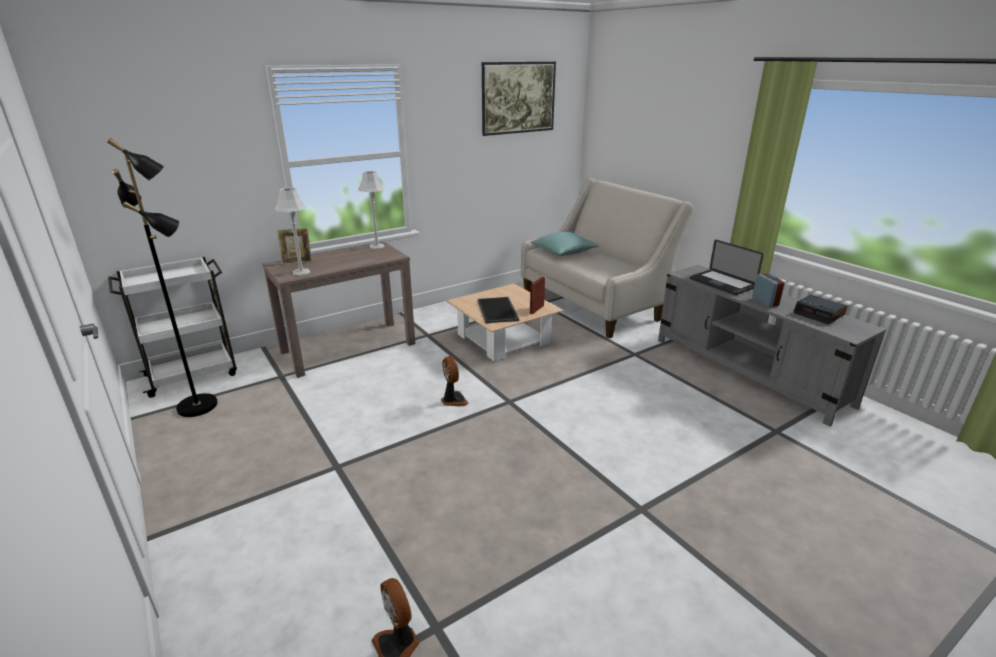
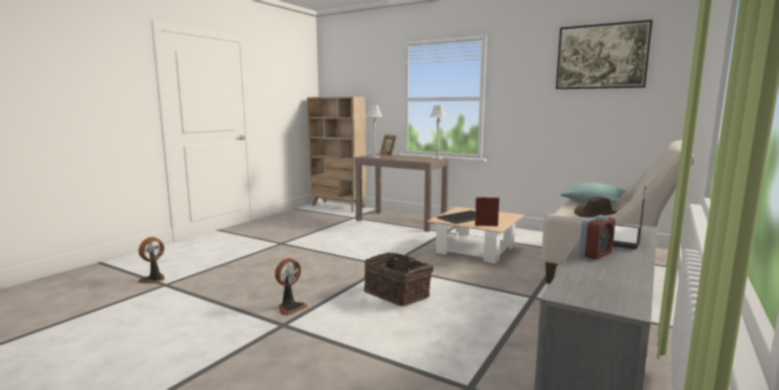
camera: 65 degrees right, 15 degrees down
black floor lamp [107,138,218,417] -> none
white cart [108,257,237,398] -> beige bookcase [307,97,366,212]
fan [441,356,469,406] -> fan moved to [275,258,308,315]
alarm clock [793,295,848,324] -> none
none -> basket [364,252,433,306]
none -> brown hat [574,197,617,217]

